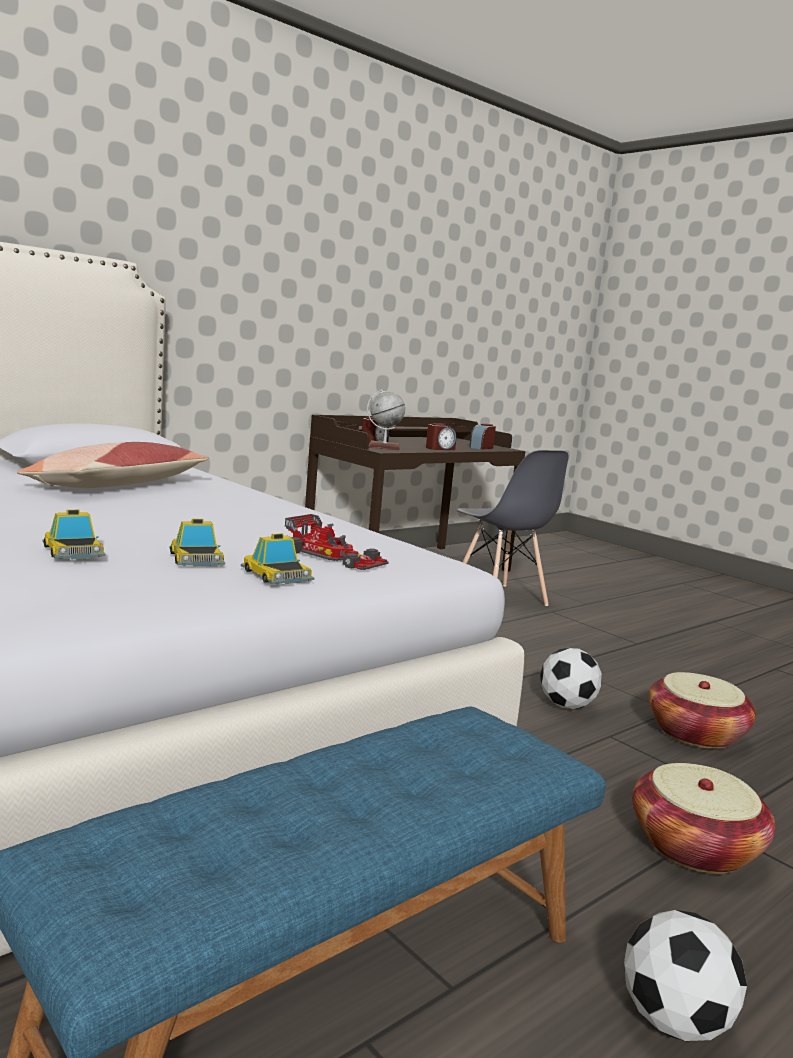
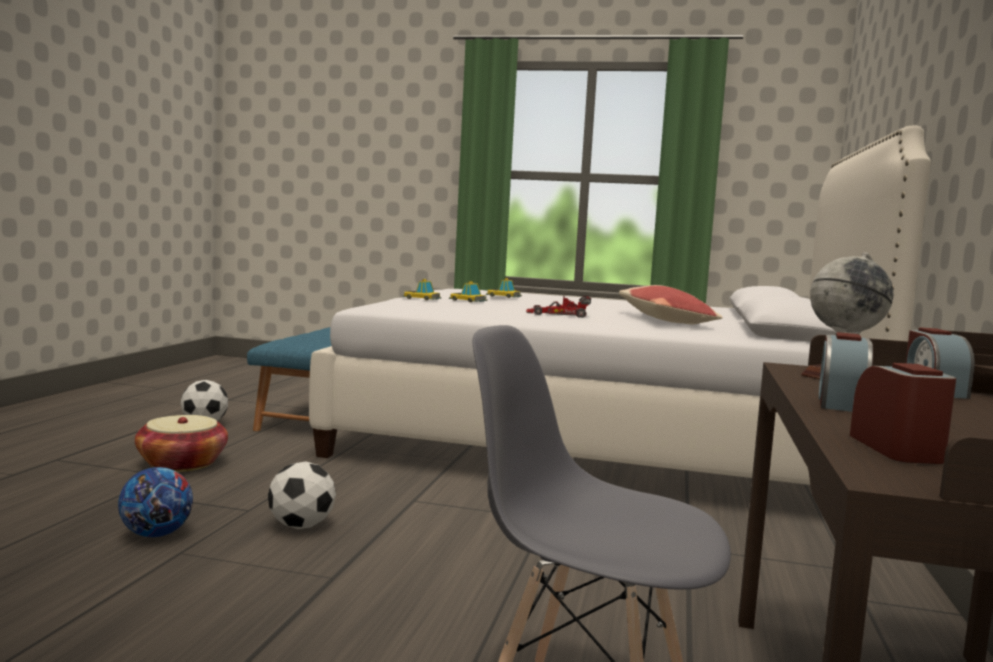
camera: 145 degrees right, 5 degrees down
toy car [285,514,388,570] -> toy car moved to [526,296,591,318]
basket [648,672,756,749] -> football [118,467,193,537]

